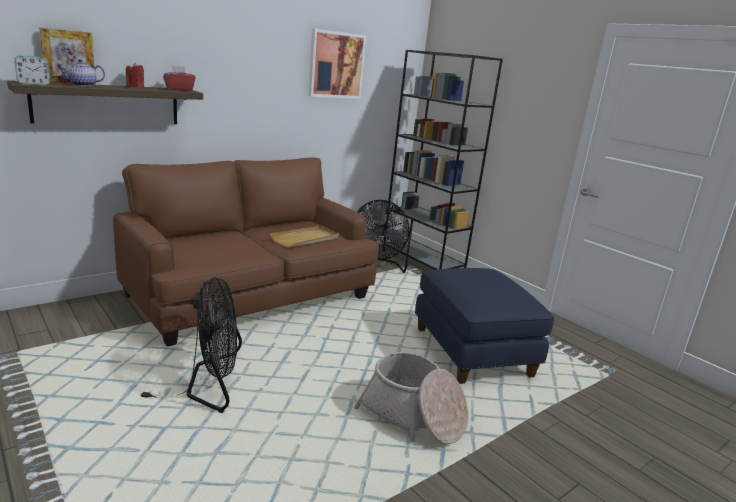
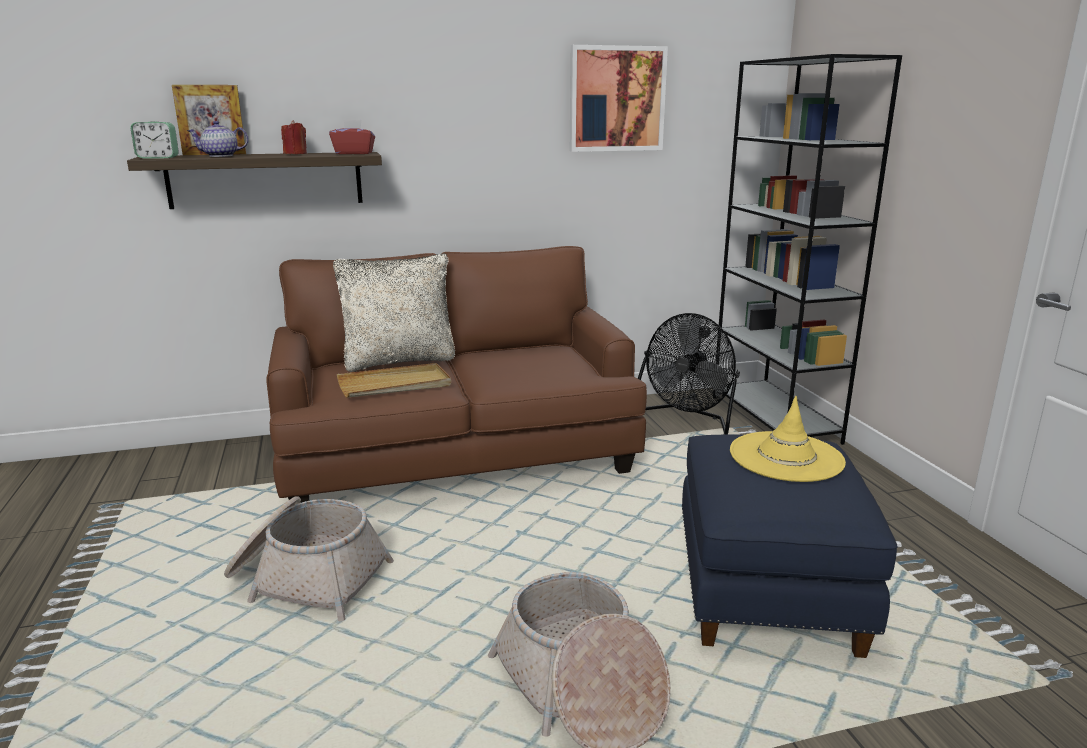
camera: 25 degrees right, 0 degrees up
black fan [140,277,242,413] -> basket [224,496,394,622]
beige tray [270,225,339,248] -> beige tray moved to [337,363,451,398]
none -> beige pillow [333,253,456,372]
none -> yellow hat [730,396,846,482]

